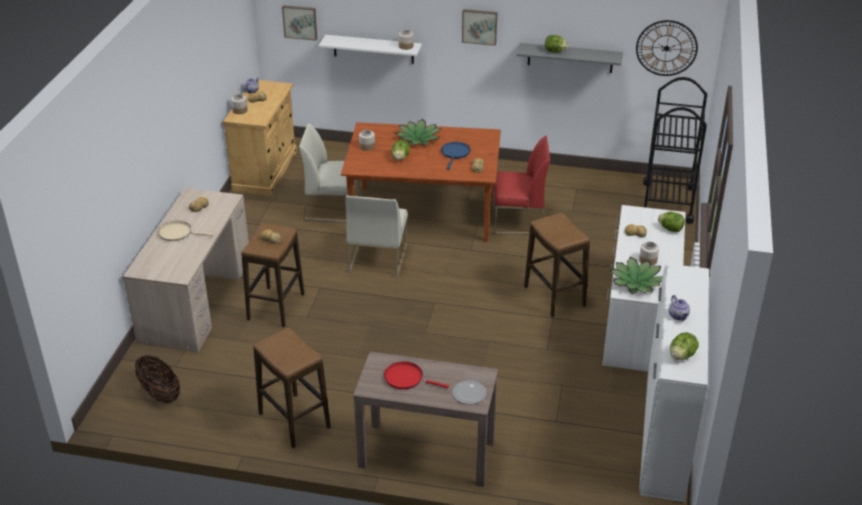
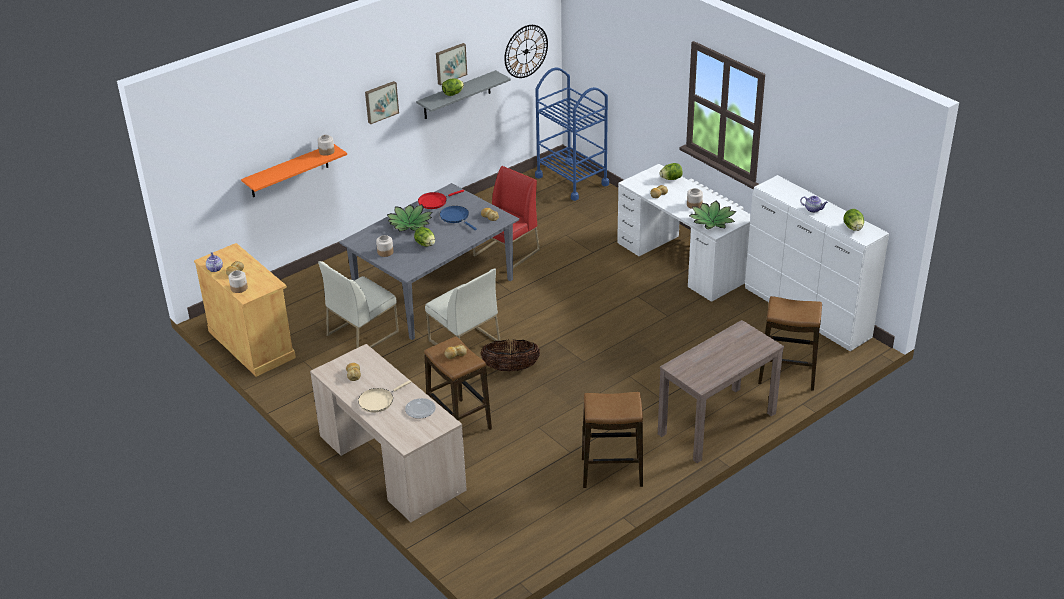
camera: 50 degrees left, 0 degrees up
basket [135,355,180,403] -> basket moved to [480,339,540,371]
picture [282,5,317,41] -> picture moved to [436,43,467,85]
white shelf [319,35,422,64] -> orange shelf [241,144,347,197]
brown dining table [341,122,501,242] -> grey dining table [339,183,519,340]
red frying pan [384,361,449,389] -> red frying pan moved to [418,190,464,209]
plate [452,380,487,404] -> plate moved to [405,398,436,419]
stool [524,213,590,317] -> stool moved to [758,296,822,391]
black cart [643,77,707,224] -> blue cart [535,68,609,201]

